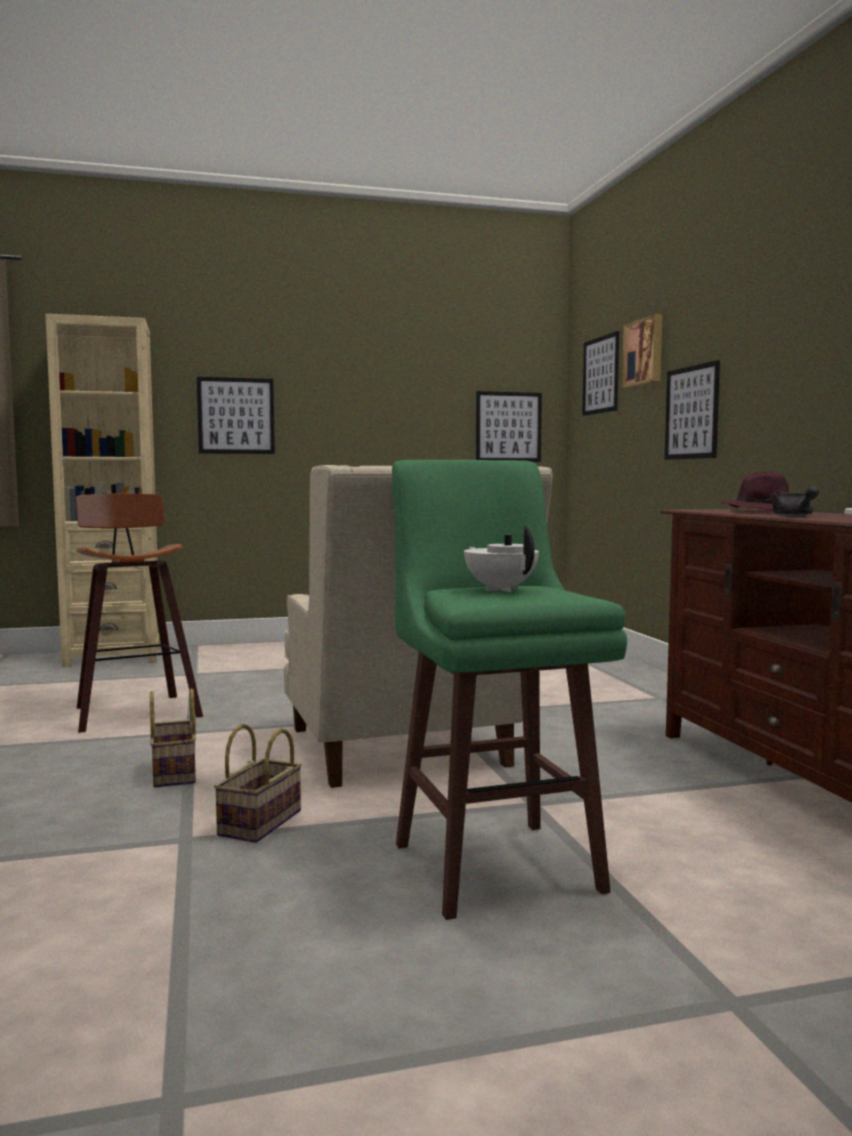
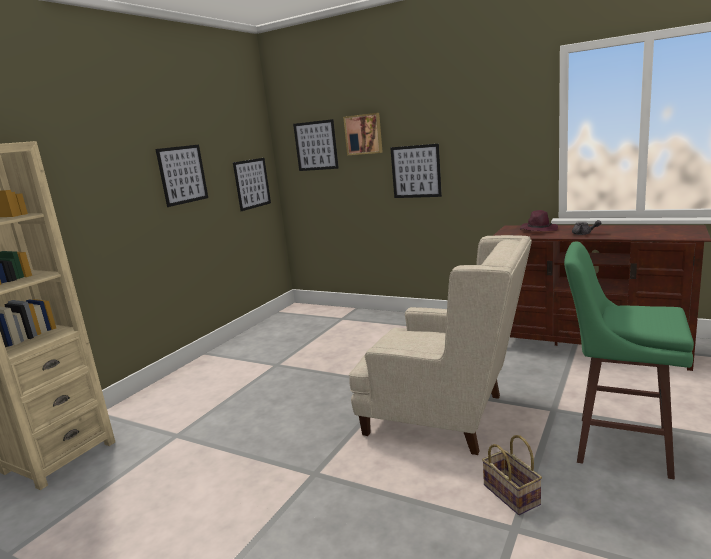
camera: 45 degrees left, 10 degrees up
stool [76,494,203,733] -> none
basket [150,688,196,787] -> none
picture [197,377,275,454] -> picture moved to [155,145,208,207]
white teapot [464,526,539,592] -> none

